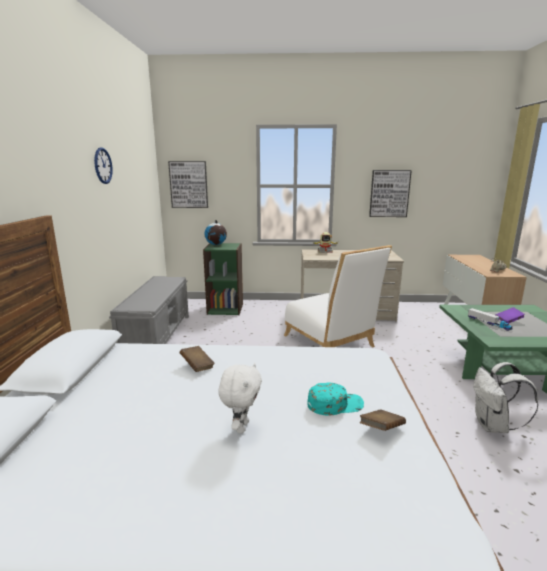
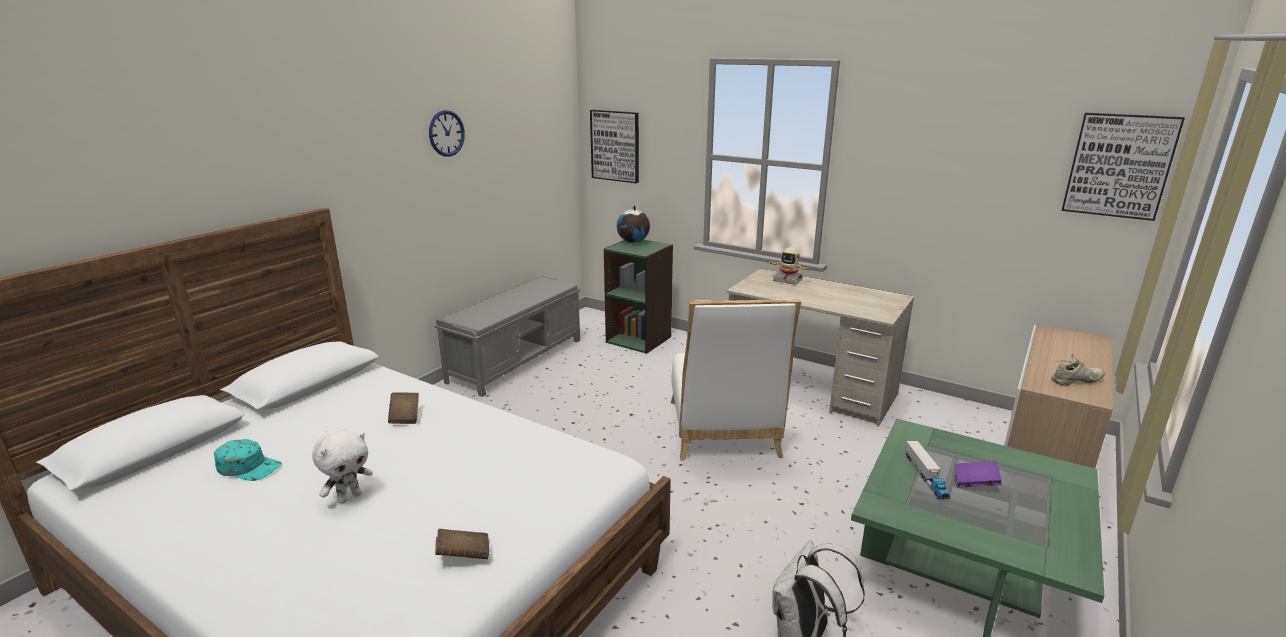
camera: 30 degrees right, 5 degrees up
turquoise cap [307,382,364,416] -> turquoise cap moved to [214,439,282,481]
picture [369,170,412,217] -> picture moved to [1062,113,1185,221]

